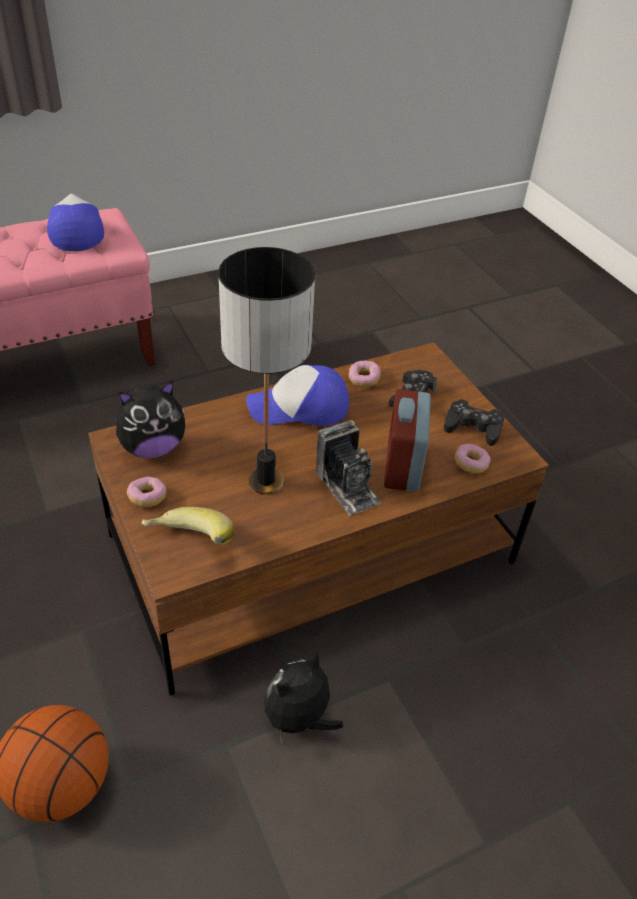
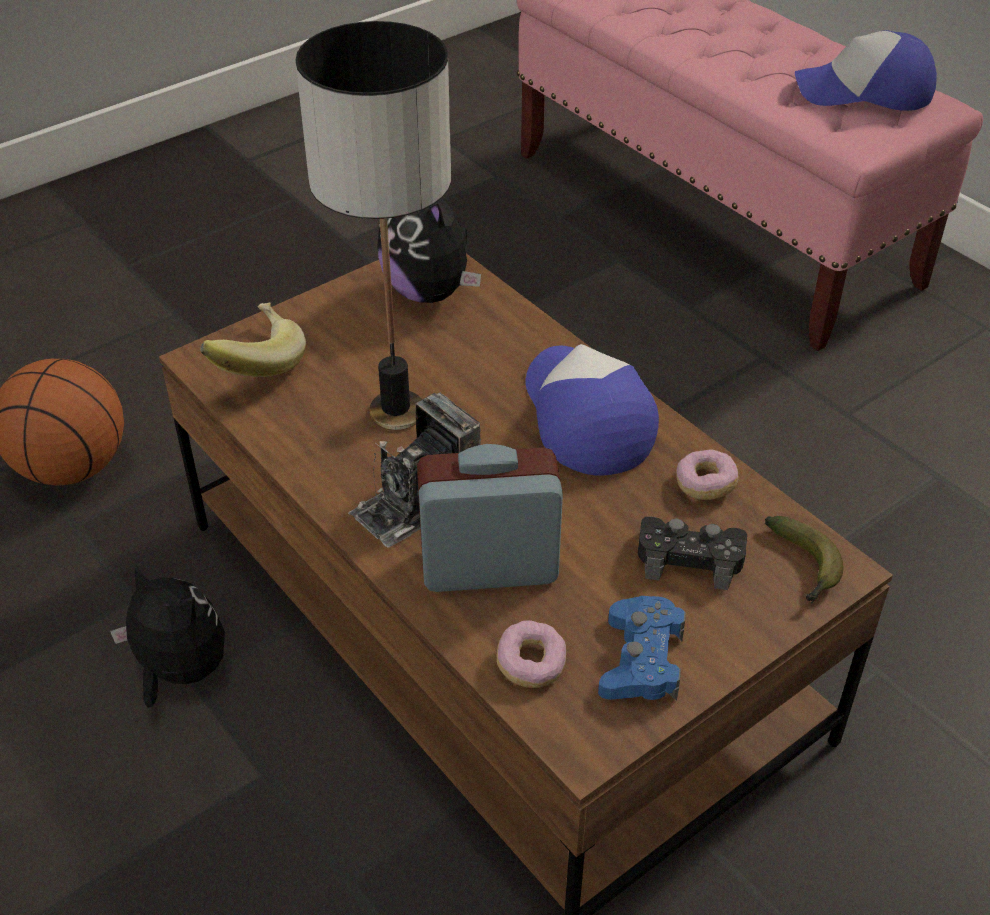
camera: 80 degrees right, 0 degrees up
cap [47,194,104,251] -> cap turned 150 degrees counterclockwise [795,30,937,111]
donut [127,477,167,507] -> none
black game controller [444,399,504,446] -> blue game controller [598,596,686,700]
none -> banana [765,516,843,604]

